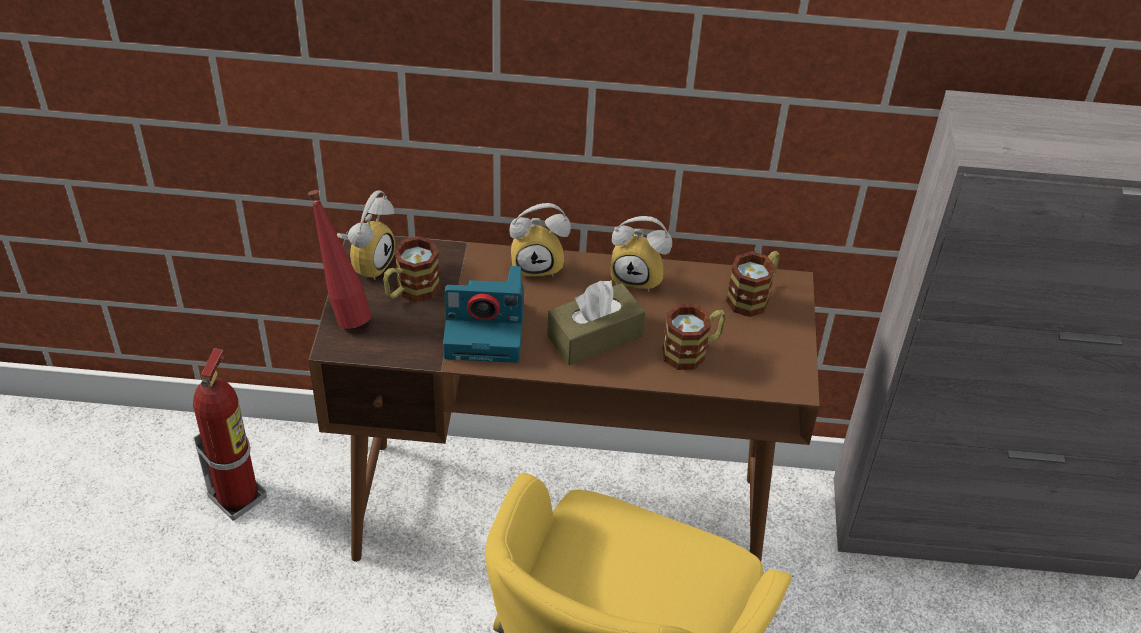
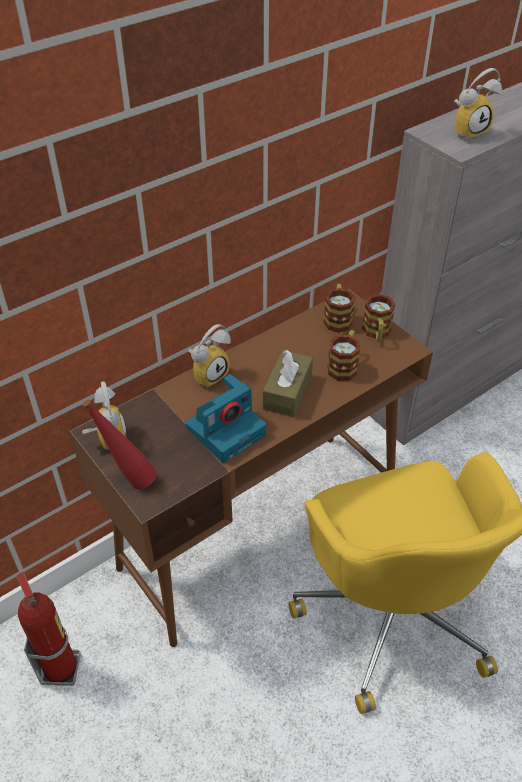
camera: 40 degrees left, 0 degrees up
mug [383,236,440,302] -> mug moved to [362,294,396,342]
alarm clock [611,216,672,292] -> alarm clock moved to [454,68,502,141]

